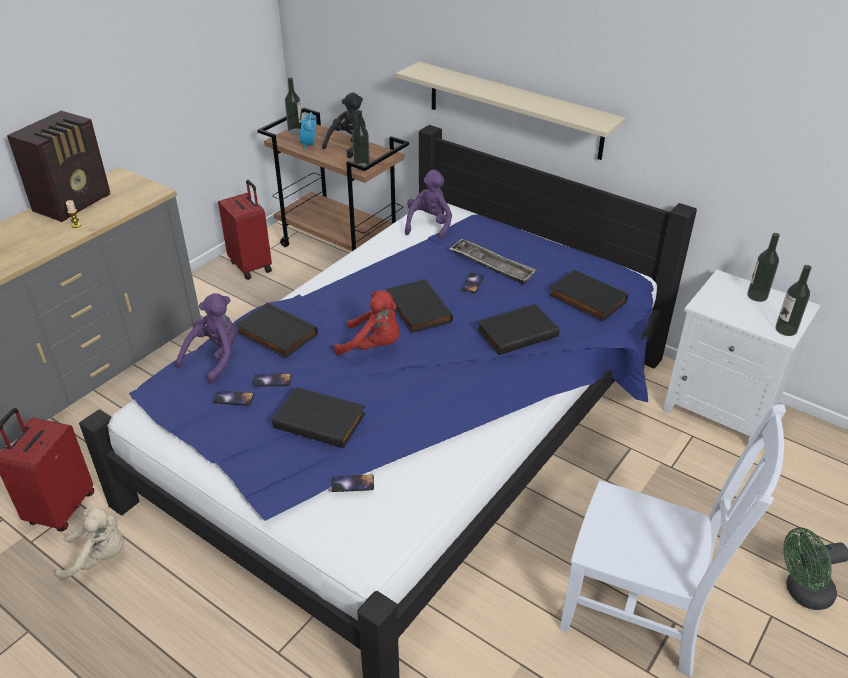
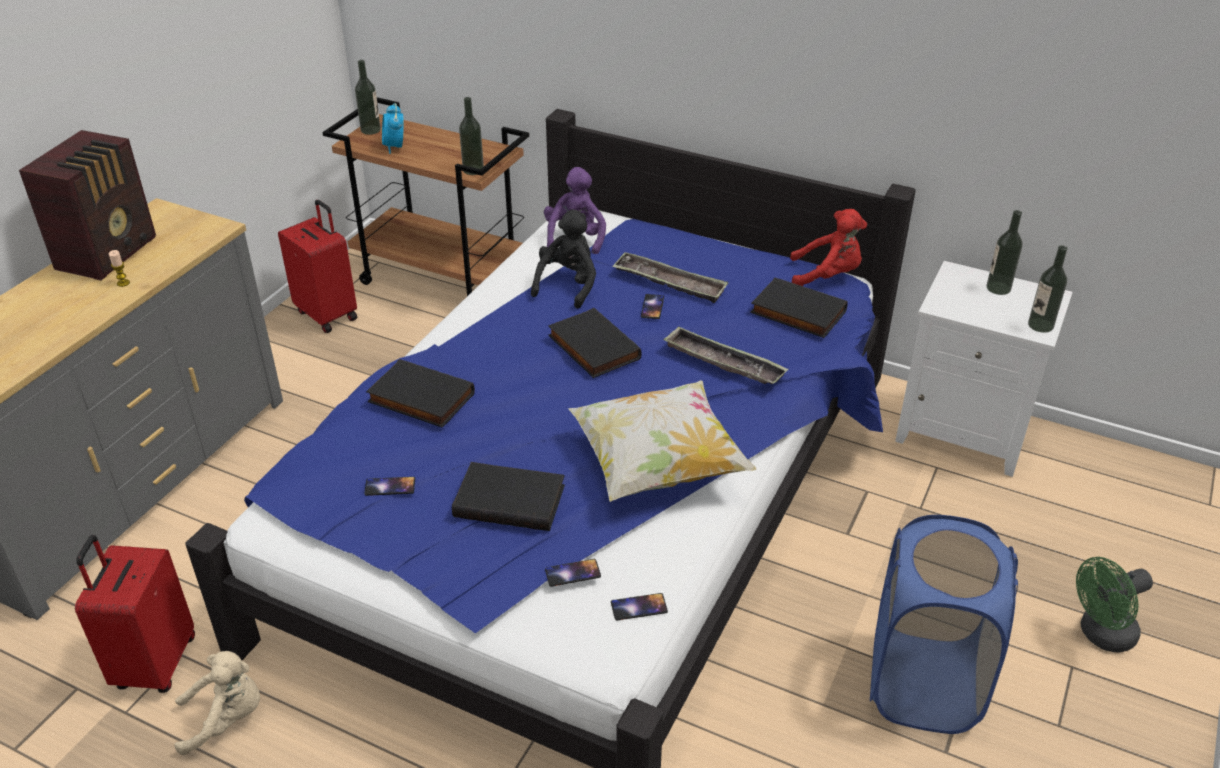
camera: 10 degrees left, 0 degrees up
purple plush toy [175,293,237,384] -> none
phone [253,374,292,386] -> phone moved to [611,593,668,620]
black plush toy [322,92,366,158] -> black plush toy moved to [531,209,596,309]
red plush toy [334,290,400,356] -> red plush toy moved to [790,209,867,286]
beige shelf [396,62,626,160] -> none
black book [477,304,559,355] -> tray [663,326,789,384]
white chair [560,404,786,677] -> blue laundry basket [870,515,1018,734]
none -> pillow [569,381,756,502]

